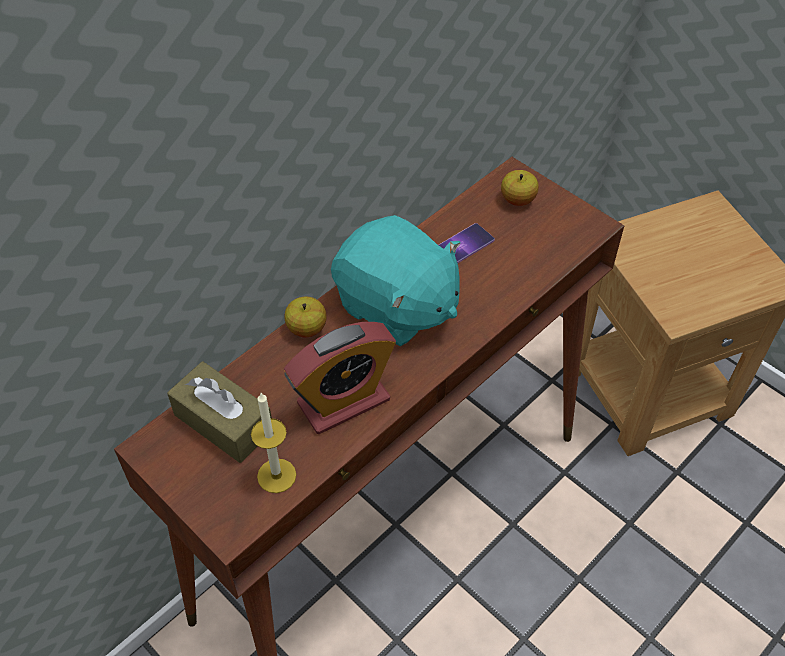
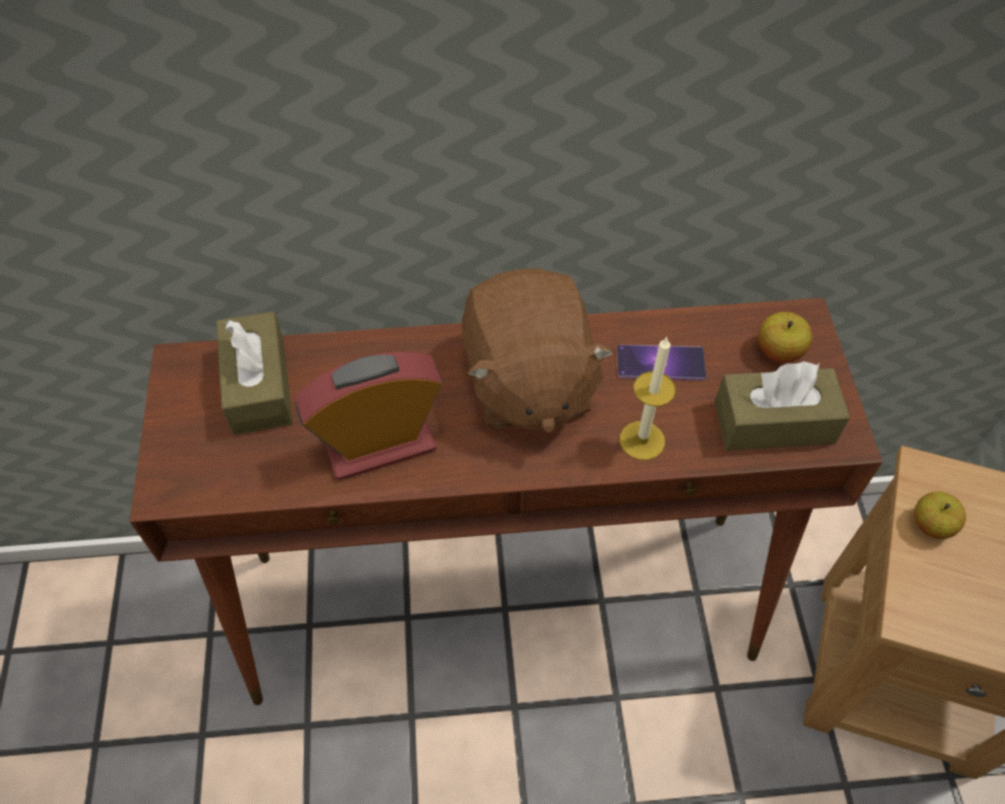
camera: 40 degrees right, 5 degrees up
candle [251,393,296,493] -> candle moved to [620,336,676,460]
apple [284,297,327,337] -> apple moved to [914,492,966,539]
alarm clock [284,322,396,434] -> alarm clock turned 150 degrees clockwise [295,352,443,481]
turquoise plush toy [331,215,461,346] -> brown plush toy [462,268,614,433]
none -> brown tissue box [715,361,850,451]

